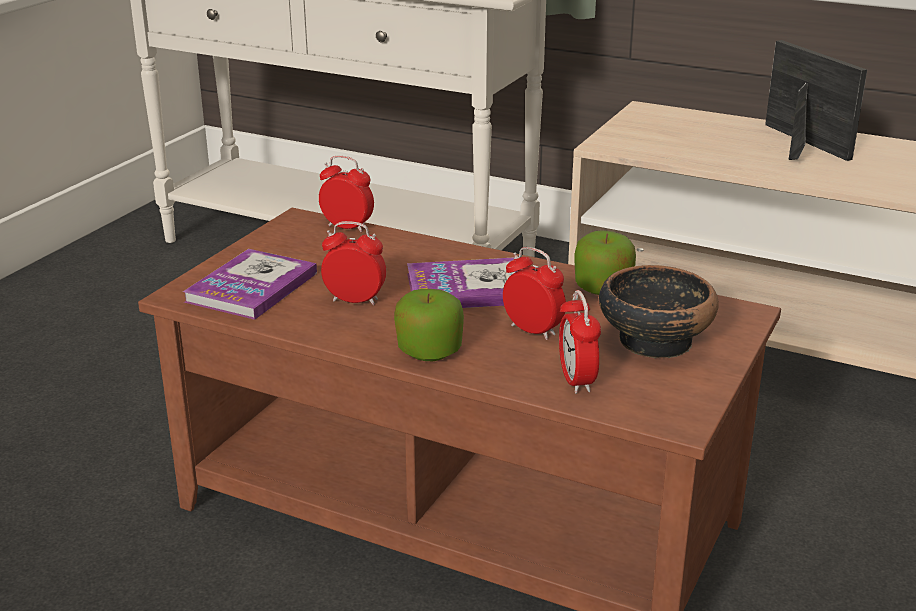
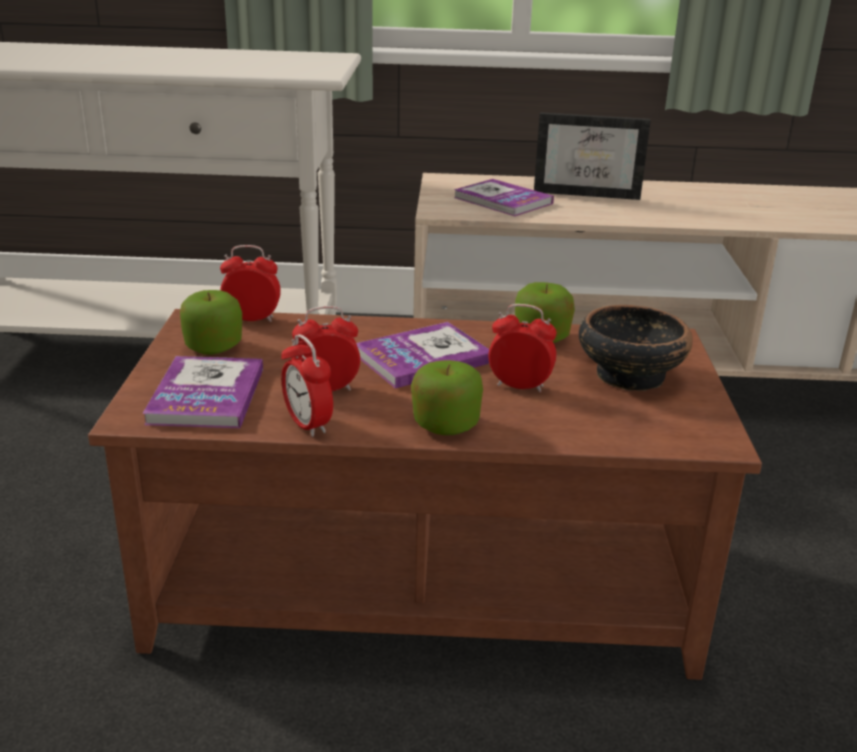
camera: 25 degrees left, 0 degrees up
alarm clock [559,290,601,394] -> alarm clock moved to [281,334,333,437]
picture frame [765,40,867,161] -> picture frame turned 150 degrees clockwise [534,112,651,200]
none -> apple [180,290,242,355]
none -> book [454,179,554,216]

